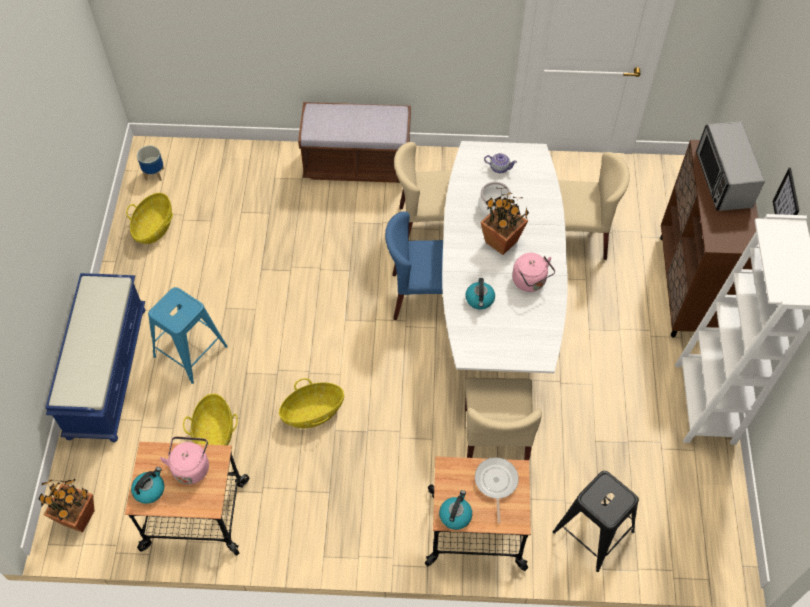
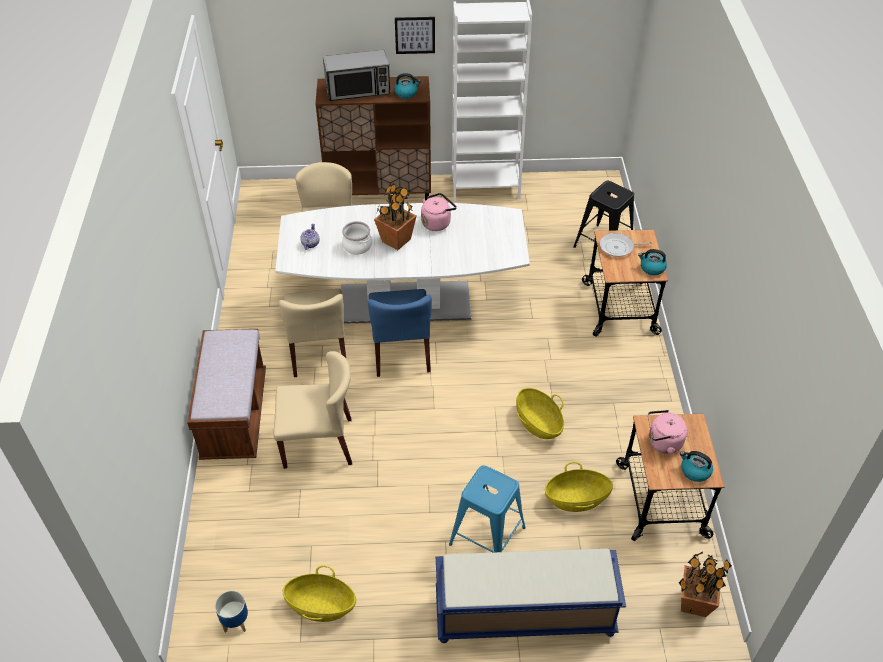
camera: 95 degrees left, 10 degrees down
kettle [465,278,495,310] -> kettle moved to [394,73,421,99]
beige chair [465,378,542,461] -> beige chair moved to [274,351,352,469]

